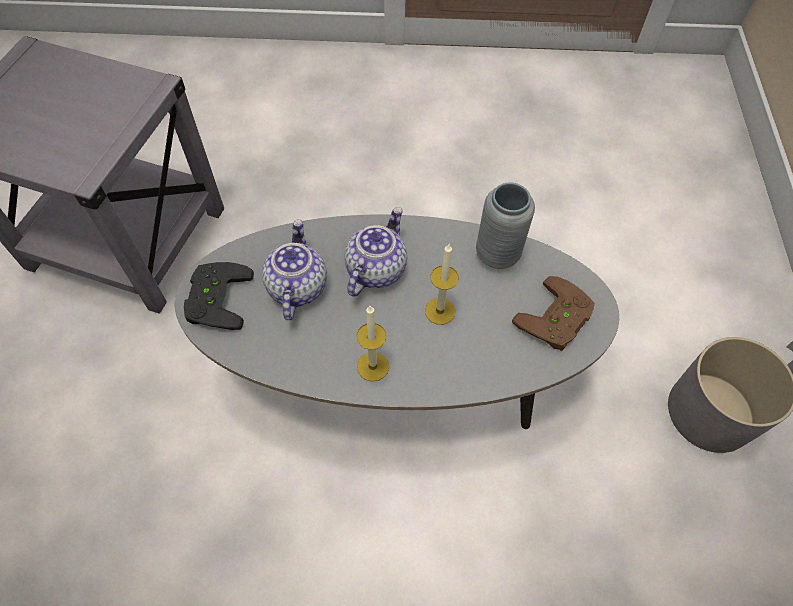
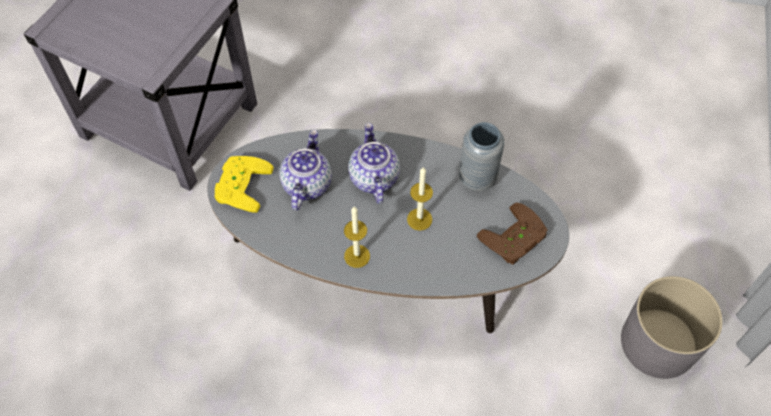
camera: 10 degrees right, 0 degrees up
black game controller [184,262,254,330] -> yellow game controller [215,156,274,213]
teapot [345,207,407,297] -> teapot turned 45 degrees counterclockwise [348,123,400,204]

